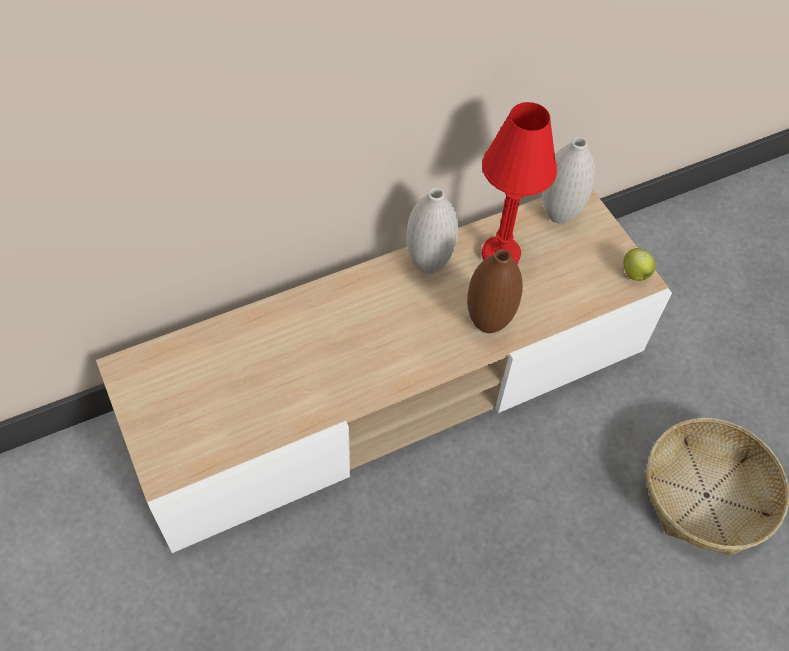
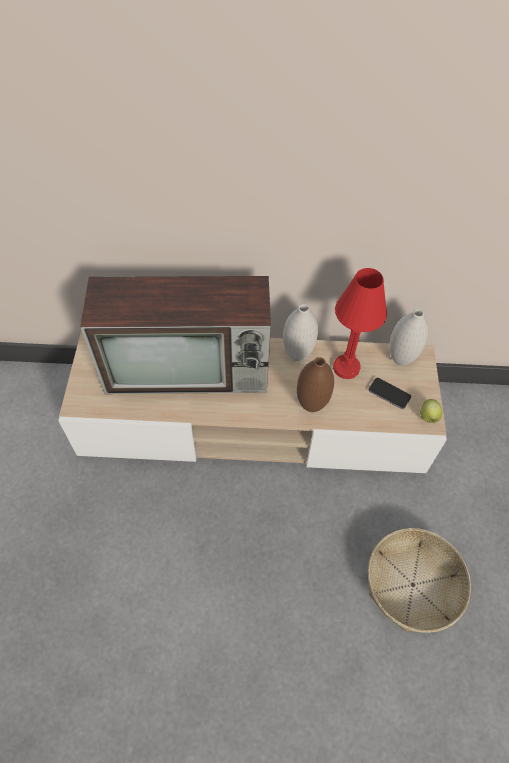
camera: 30 degrees right, 0 degrees up
none -> television [80,276,271,394]
none -> phone [368,378,411,409]

